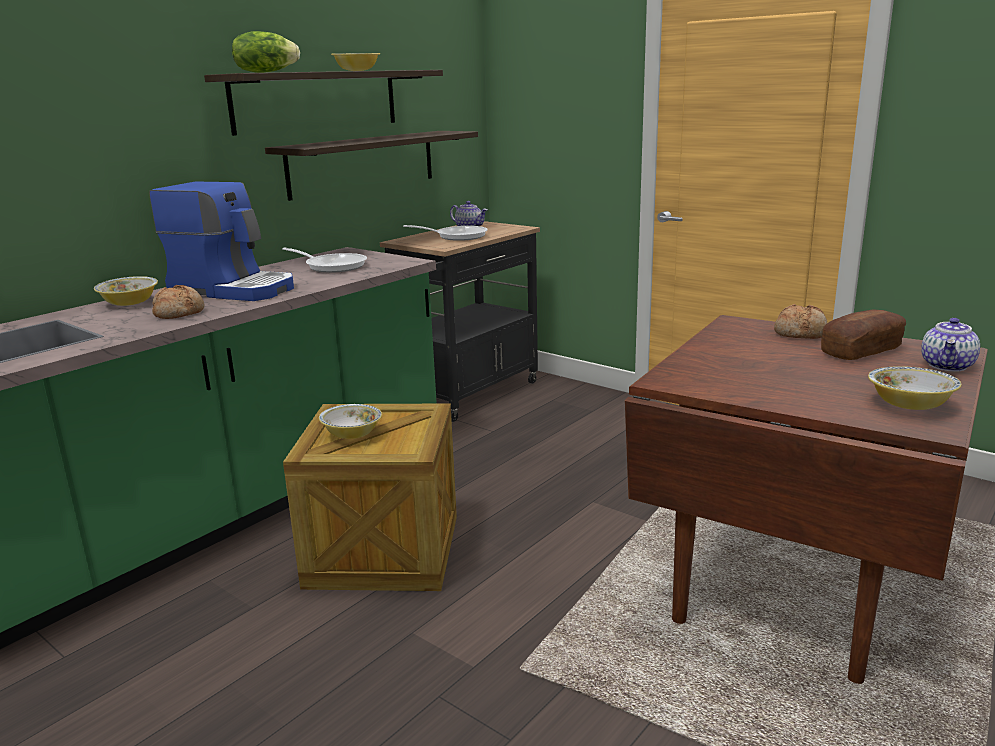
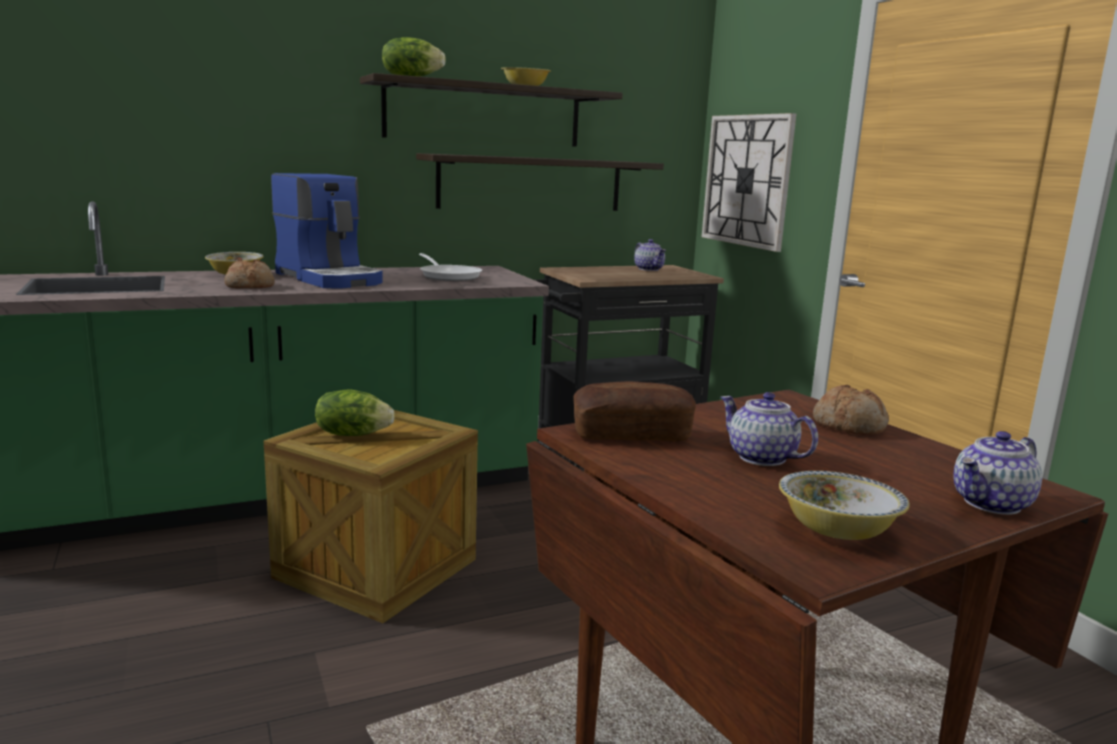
camera: 25 degrees right, 5 degrees down
bowl [319,404,382,439] -> lettuce [315,390,395,436]
frying pan [403,225,488,241] -> none
bread [821,310,906,360] -> bread moved to [573,381,696,442]
none -> wall clock [702,113,796,252]
none -> teapot [720,392,818,466]

